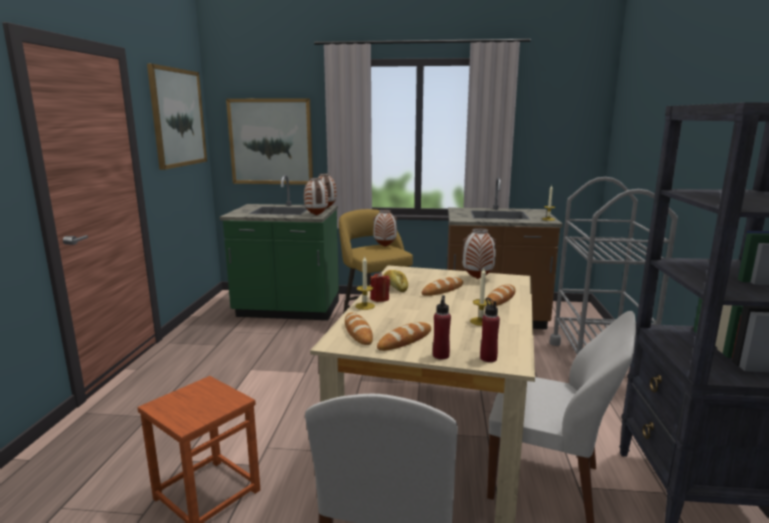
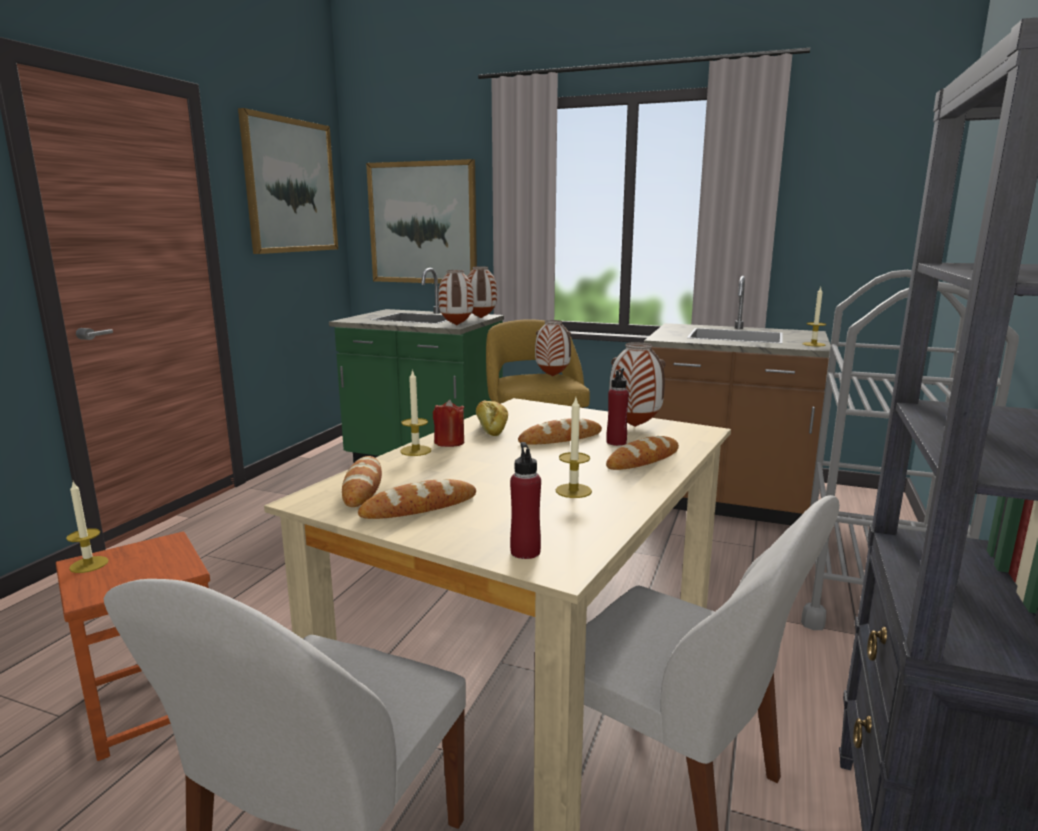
camera: 15 degrees right, 0 degrees up
red bottle [433,295,451,360] -> red bottle moved to [606,368,629,446]
none -> candle [66,482,108,573]

